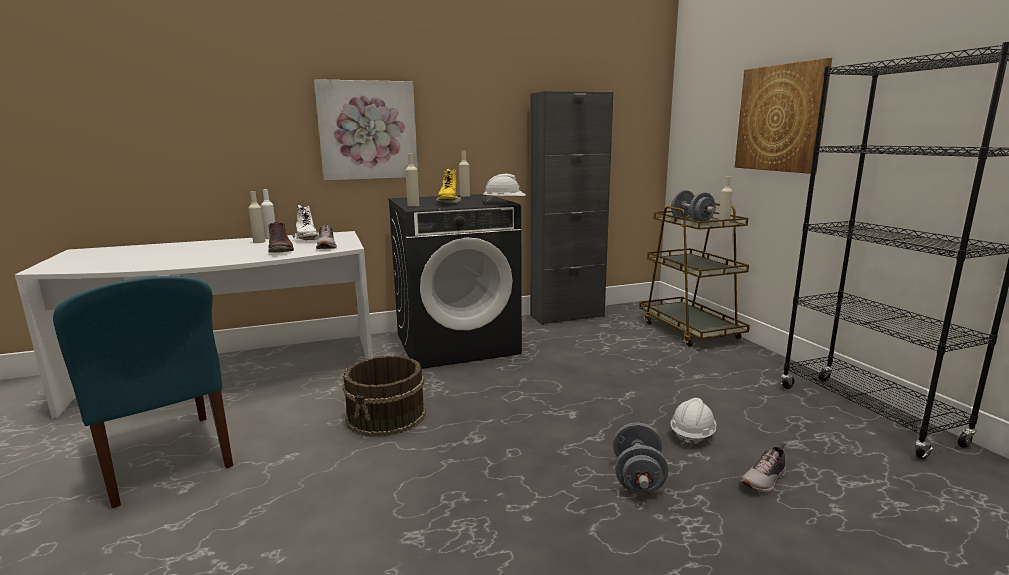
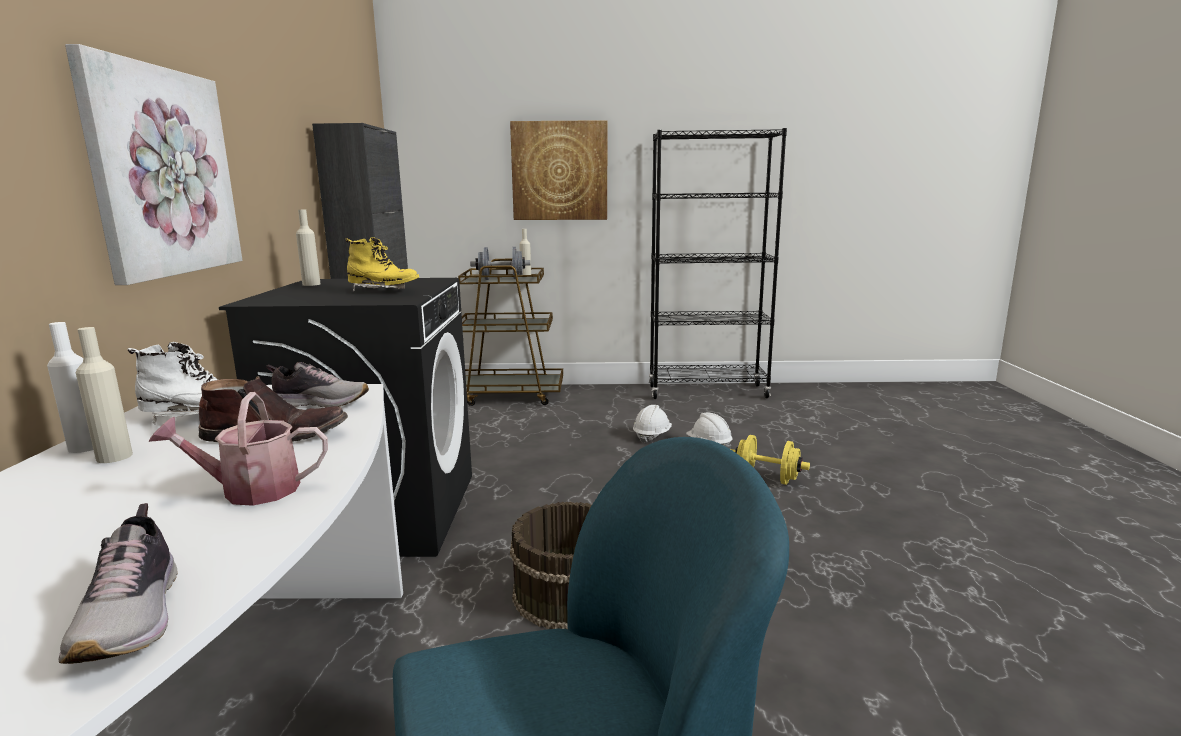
camera: 70 degrees left, 0 degrees up
beige bottle [406,153,419,207] -> none
white hard hat [482,174,526,203] -> white hard hat moved to [633,405,672,443]
grey dumbbell [613,423,669,494] -> yellow dumbbell [731,435,810,485]
shoe [741,443,786,493] -> shoe moved to [58,503,178,664]
none -> watering can [149,392,328,506]

